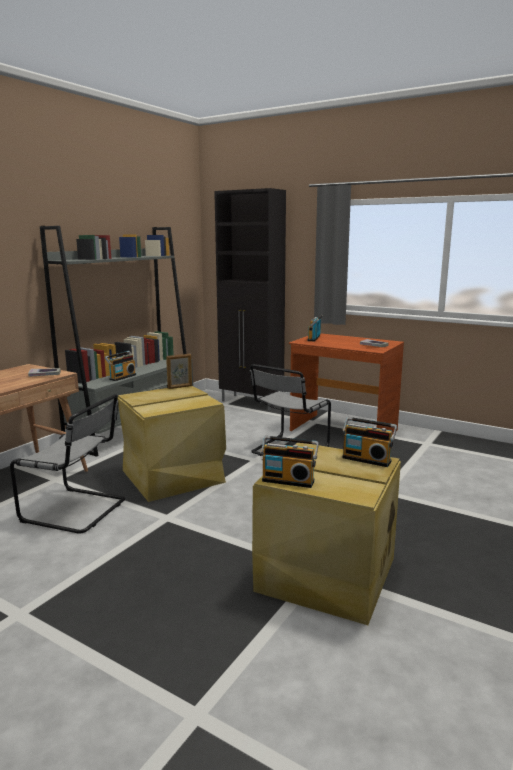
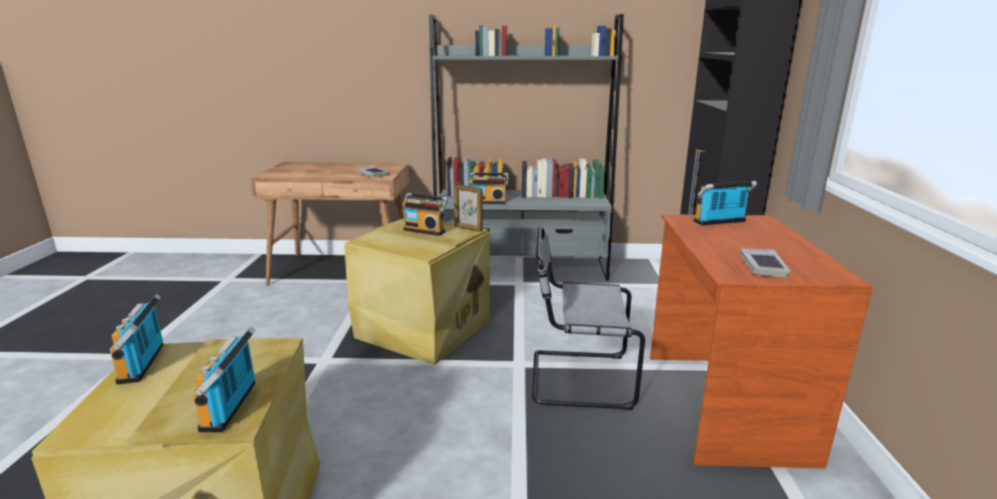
camera: 60 degrees right, 5 degrees up
grey chair [10,394,125,533] -> none
none -> radio [402,193,448,236]

